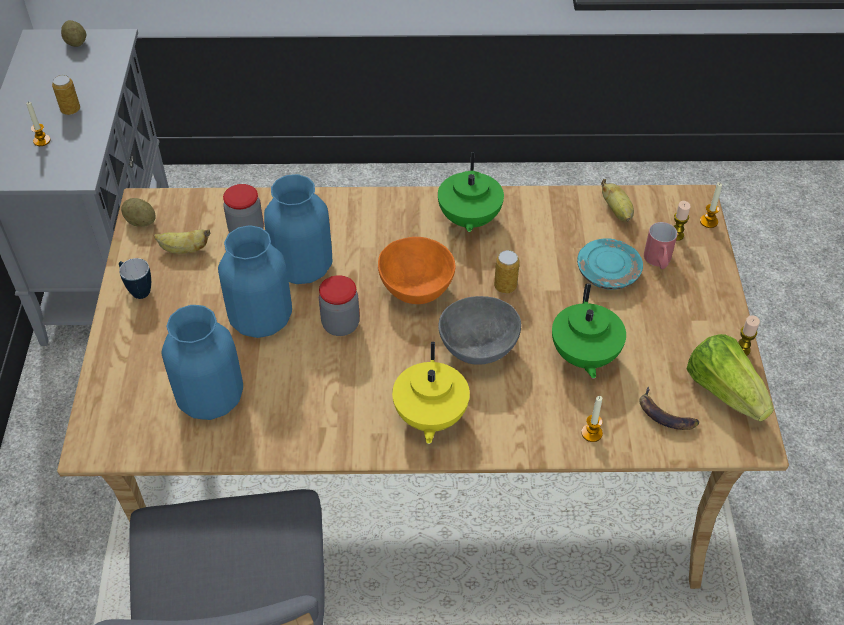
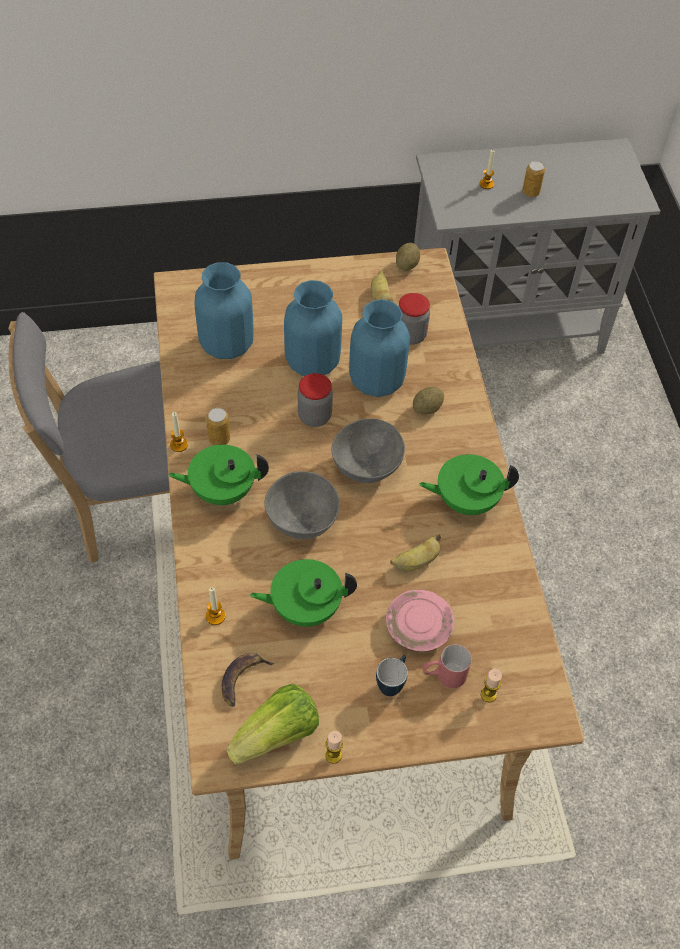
camera: 80 degrees right, 5 degrees up
potato [61,20,86,47] -> potato moved to [413,387,444,414]
mug [119,258,151,299] -> mug moved to [376,655,408,696]
orange bowl [378,237,455,304] -> grey bowl [331,418,405,483]
yellow teapot [392,342,470,444] -> green teapot [168,445,269,505]
can [494,250,520,294] -> can moved to [206,408,230,445]
turquoise plate [577,238,643,290] -> pink plate [386,590,454,652]
banana [601,179,634,222] -> banana moved to [390,534,442,571]
candle [700,182,722,228] -> candle moved to [170,412,188,452]

